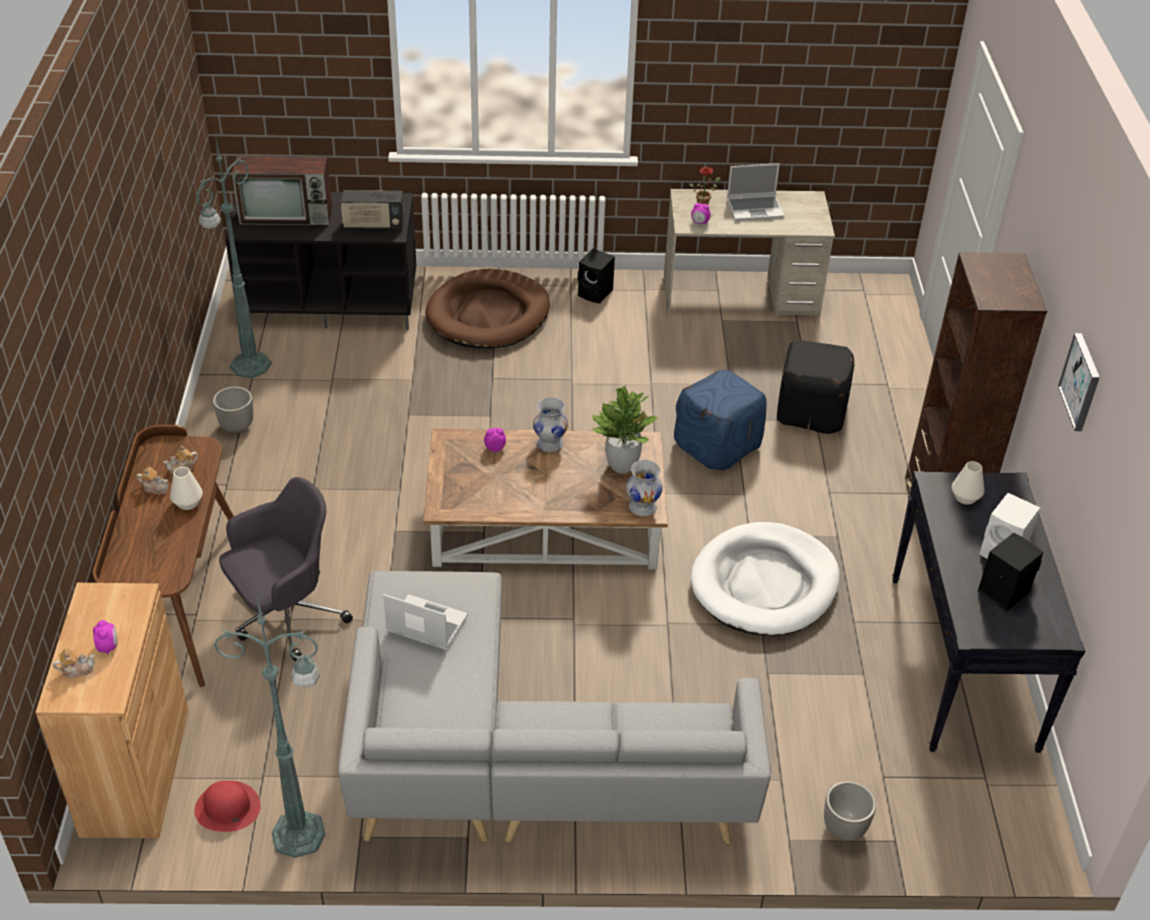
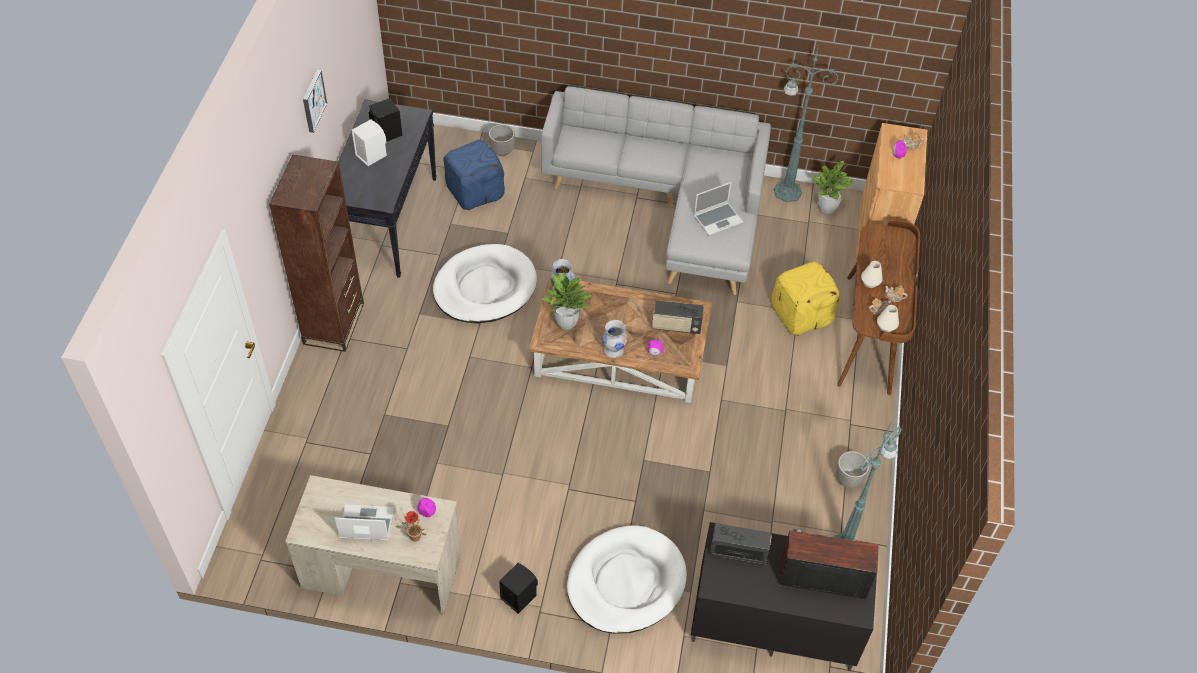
camera: 170 degrees left, 10 degrees up
red hat [195,781,261,832] -> potted plant [812,161,855,215]
grey office chair [219,477,353,662] -> yellow ottoman [771,261,840,336]
laptop [383,594,468,650] -> laptop turned 60 degrees counterclockwise [693,182,743,236]
brown dog bed [425,269,550,349] -> white dog bed [567,525,687,633]
blue ottoman [674,369,767,470] -> blue ottoman moved to [444,140,505,210]
black ottoman [777,340,854,434] -> none
white vase [952,461,984,505] -> white vase moved to [877,305,899,332]
none -> radio [652,300,704,334]

